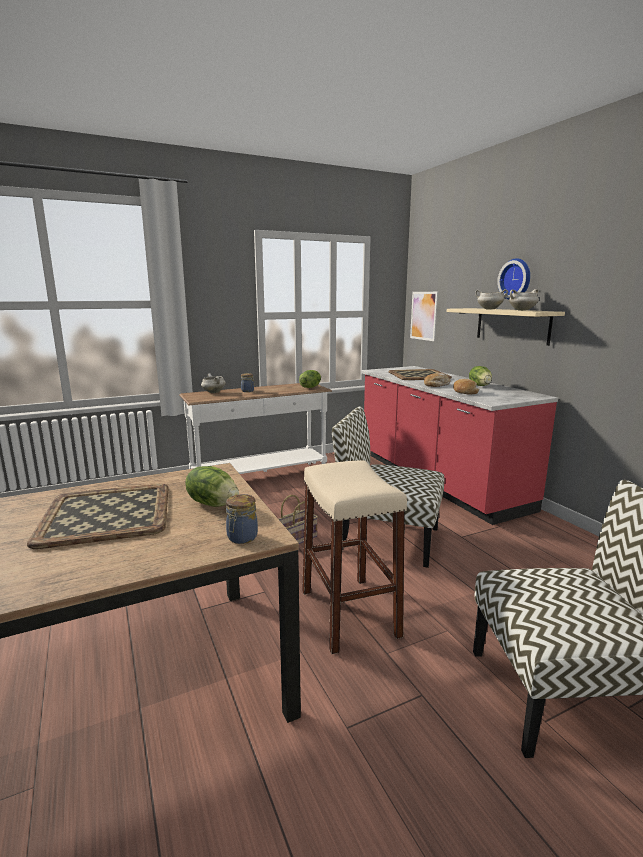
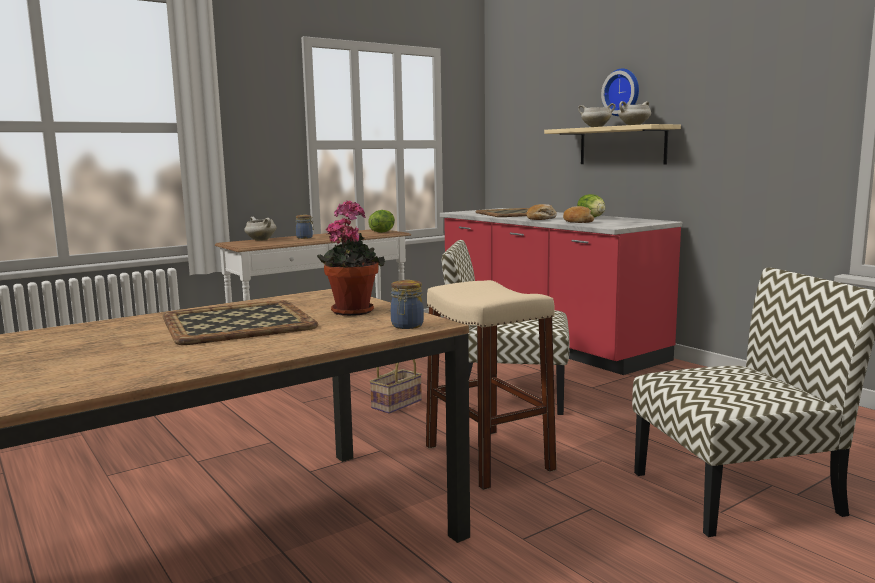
camera: 10 degrees left, 5 degrees down
lettuce [185,466,239,507] -> potted plant [317,200,385,316]
picture [410,292,438,341] -> none

